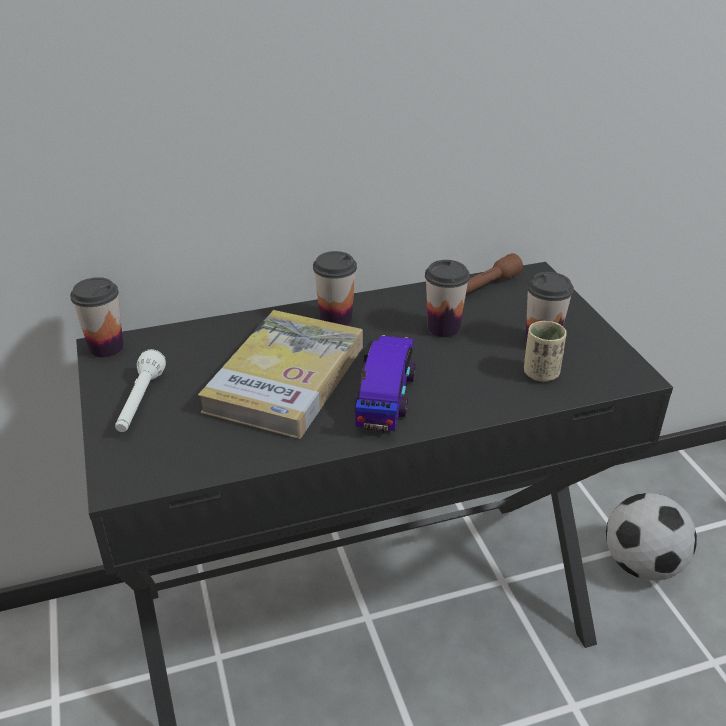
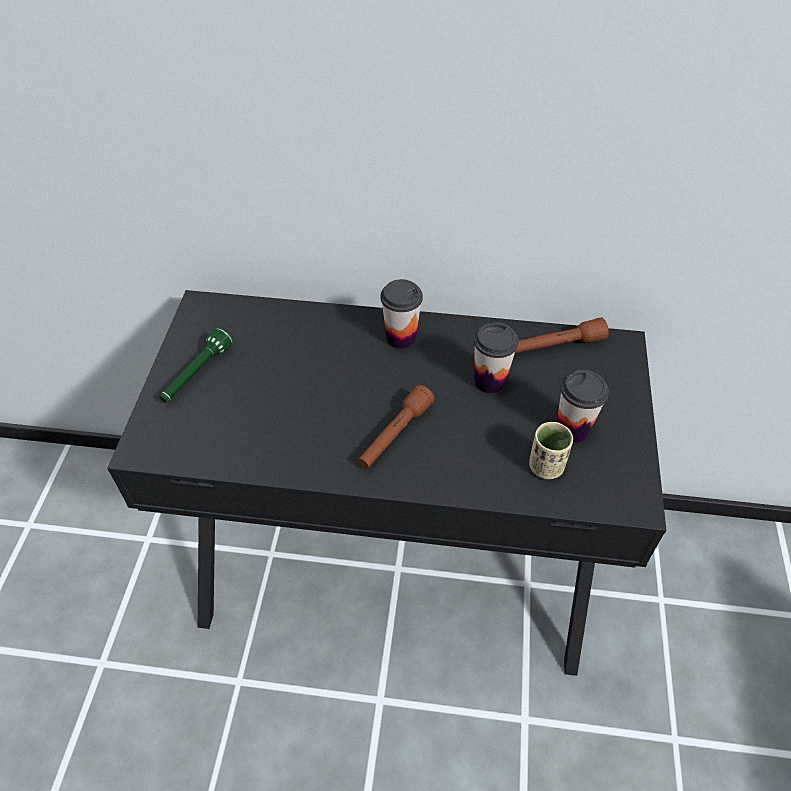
camera: 25 degrees right, 15 degrees up
cup [70,277,124,358] -> none
white flashlight [115,349,166,432] -> green flashlight [159,328,233,403]
book [198,310,363,439] -> none
toy car [355,335,416,433] -> brown flashlight [357,385,435,469]
football [606,493,697,581] -> none

